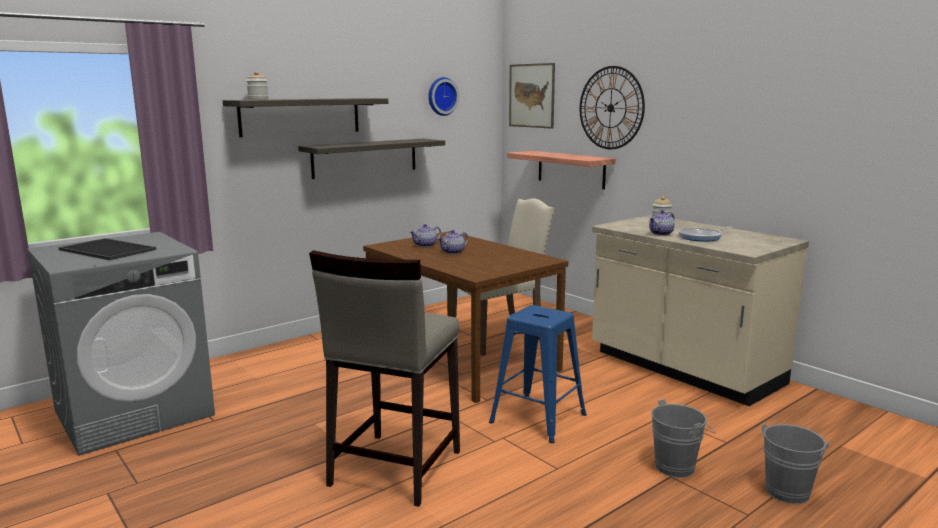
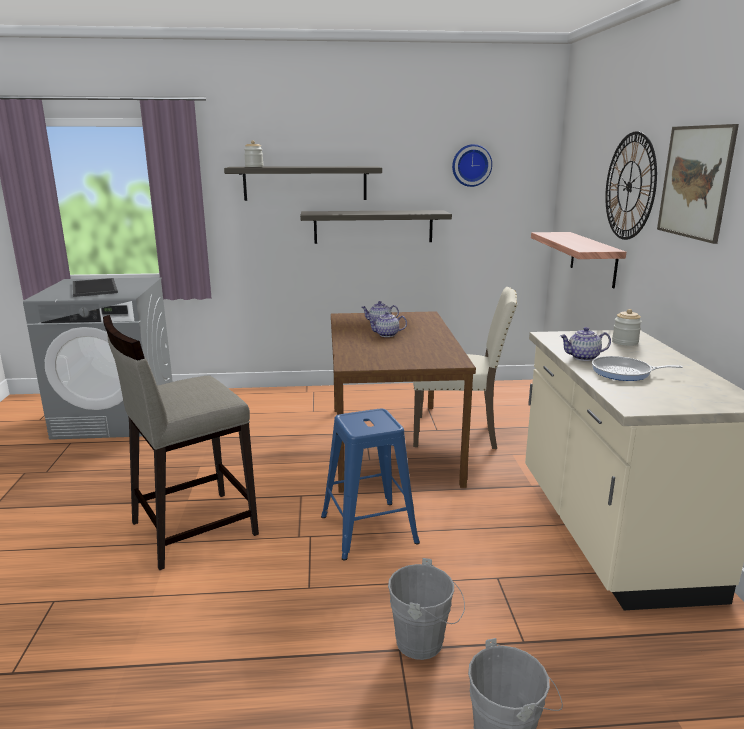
camera: 35 degrees right, 5 degrees up
picture [509,63,555,129] -> picture moved to [657,124,739,244]

